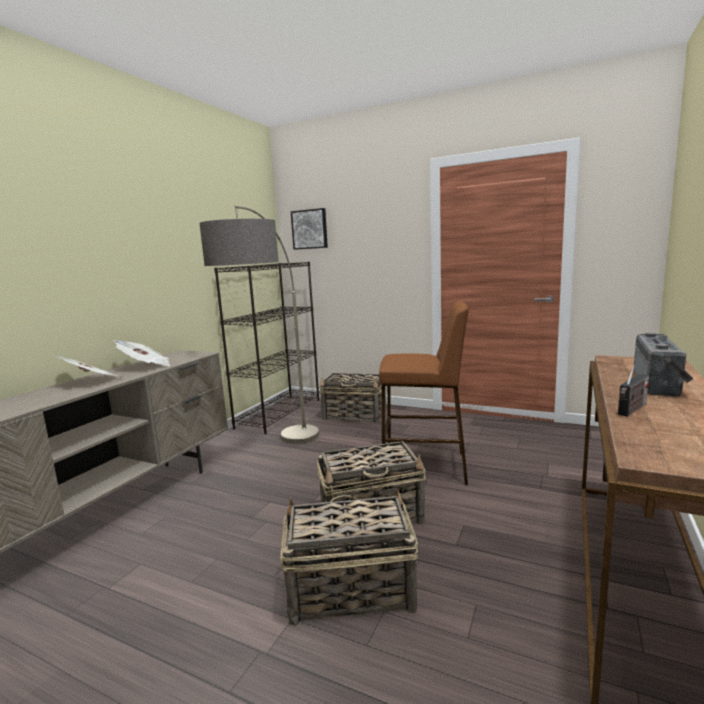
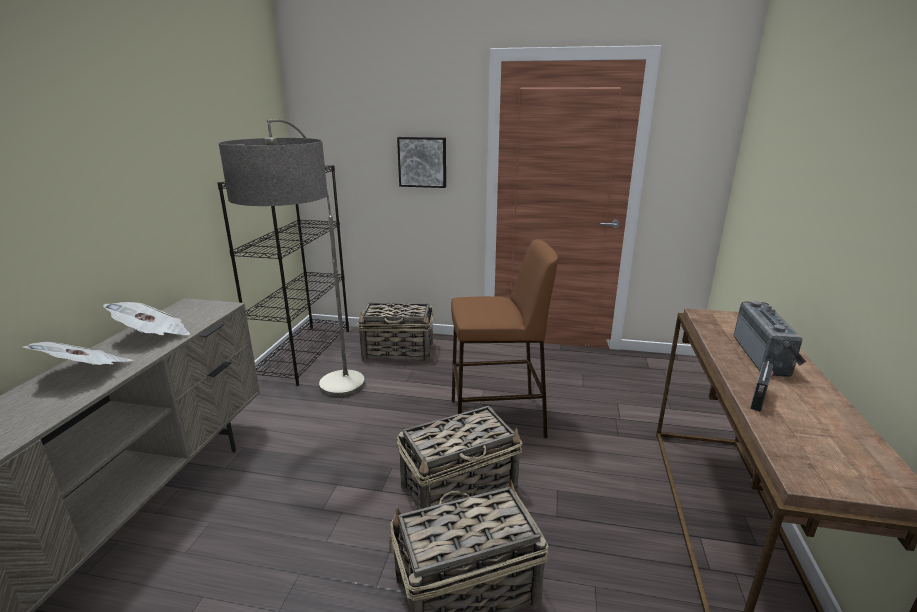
camera: 15 degrees left, 10 degrees up
picture [291,208,328,250] -> picture moved to [397,137,446,188]

